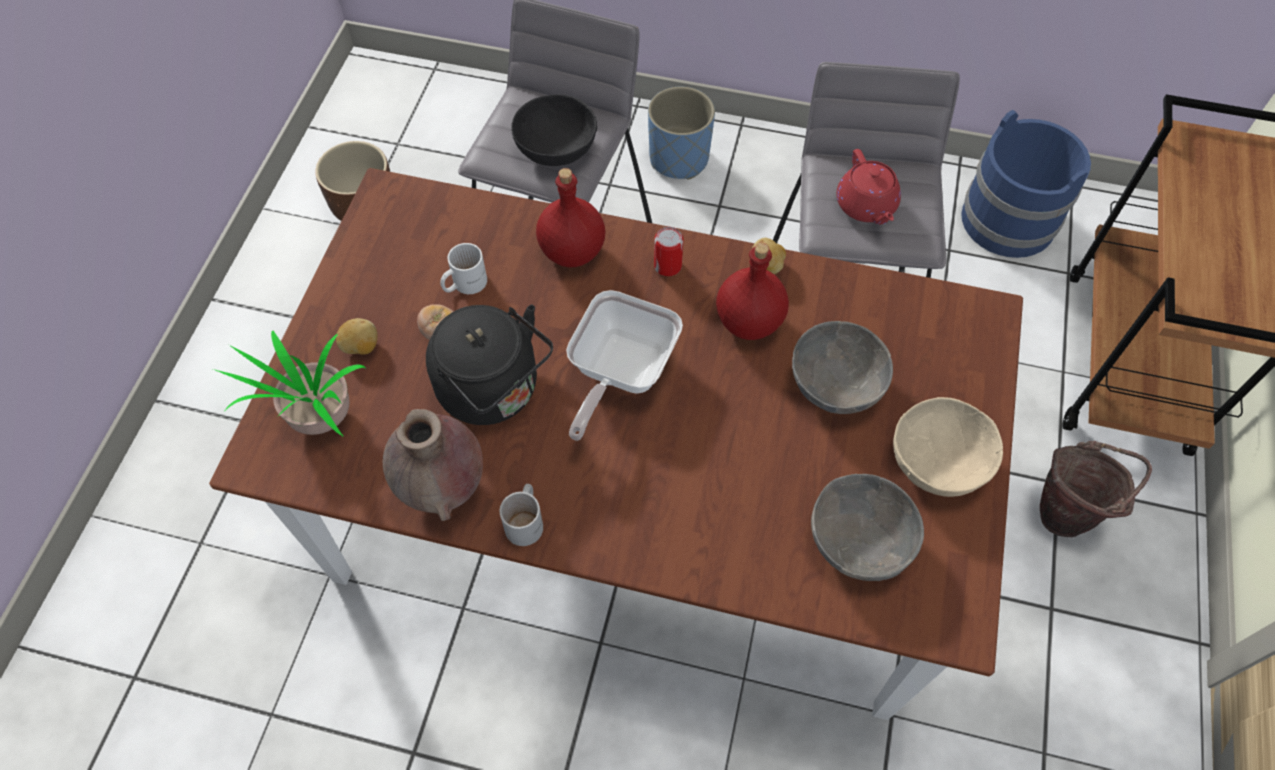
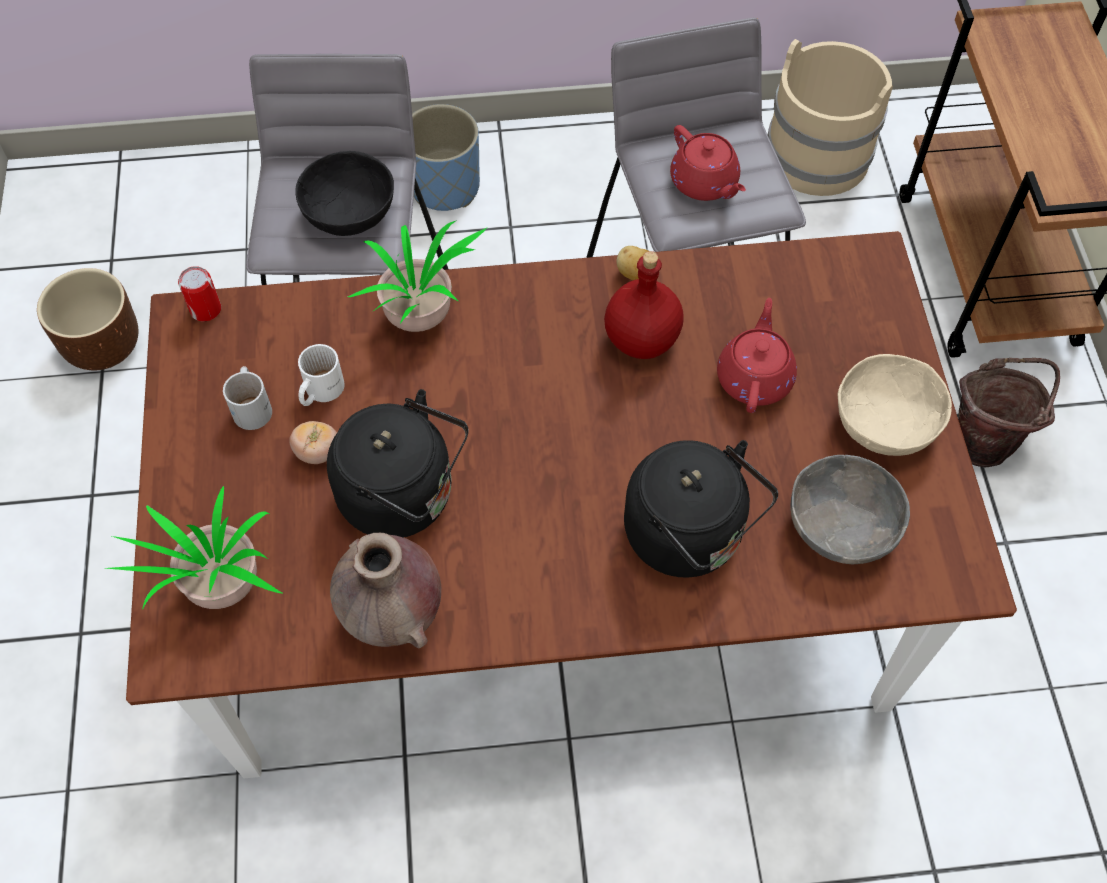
camera: 20 degrees left, 0 degrees up
potato [336,318,377,355] -> none
white mug [499,484,543,546] -> white mug moved to [223,366,272,430]
red bottle [536,168,605,267] -> potted plant [348,220,488,332]
frying pan [566,290,683,441] -> none
can [654,227,683,276] -> can moved to [178,266,221,322]
grey bowl [792,321,893,414] -> red teapot [717,298,797,413]
blue bucket [961,110,1091,258] -> beige bucket [768,39,893,196]
none -> black kettle [624,440,778,578]

